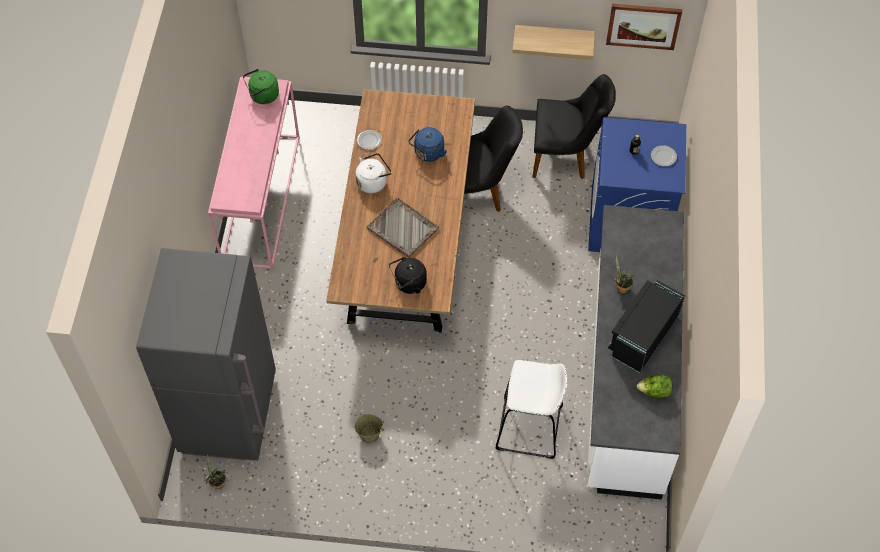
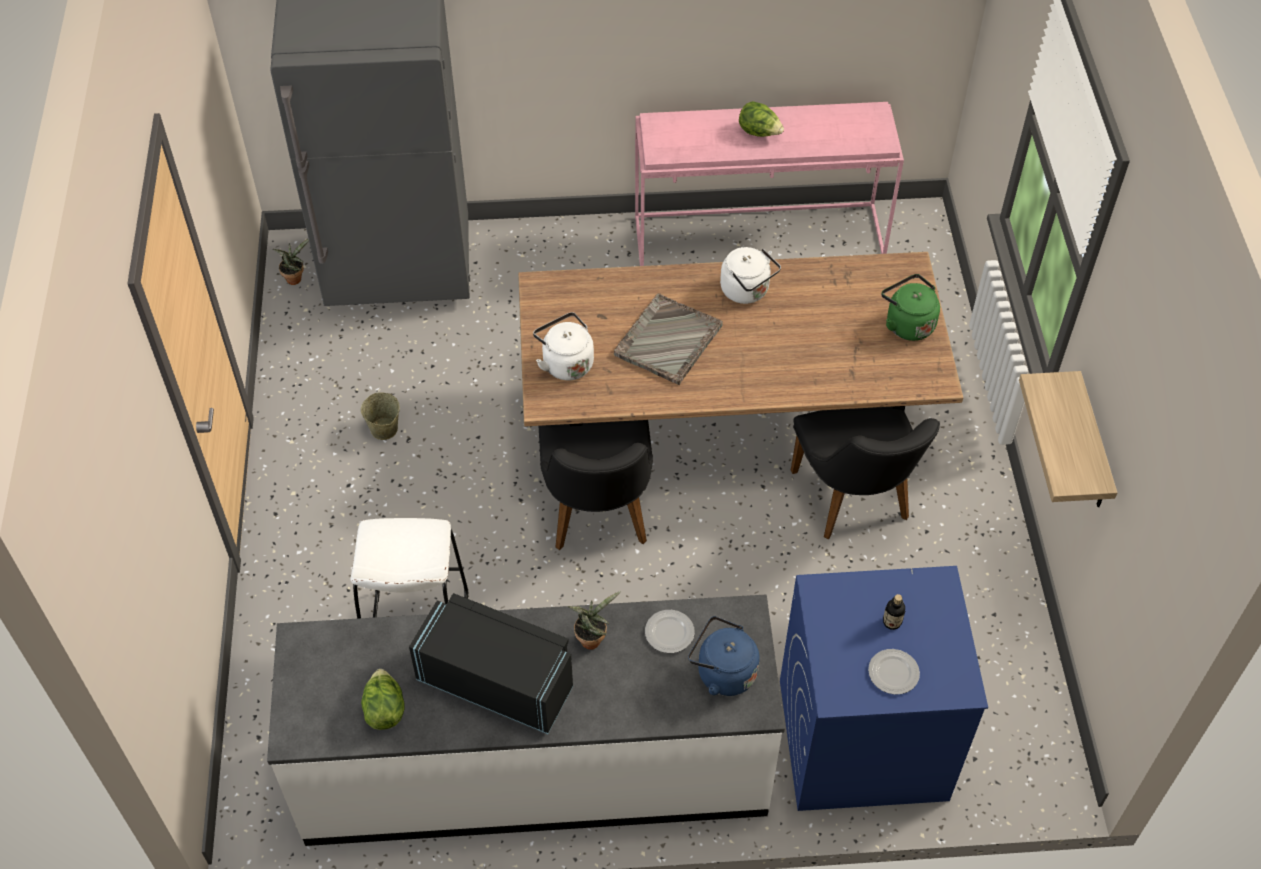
camera: 80 degrees right, 5 degrees down
green kettle [243,69,279,104] -> green kettle moved to [881,274,940,341]
plate [357,130,382,150] -> plate moved to [645,610,695,653]
black kettle [389,257,427,294] -> white kettle [533,312,594,380]
blue kettle [409,127,447,162] -> blue kettle moved to [688,616,760,696]
black chair [532,74,616,179] -> black chair moved to [539,420,653,550]
picture [606,4,682,50] -> none
none -> lettuce [739,101,784,137]

